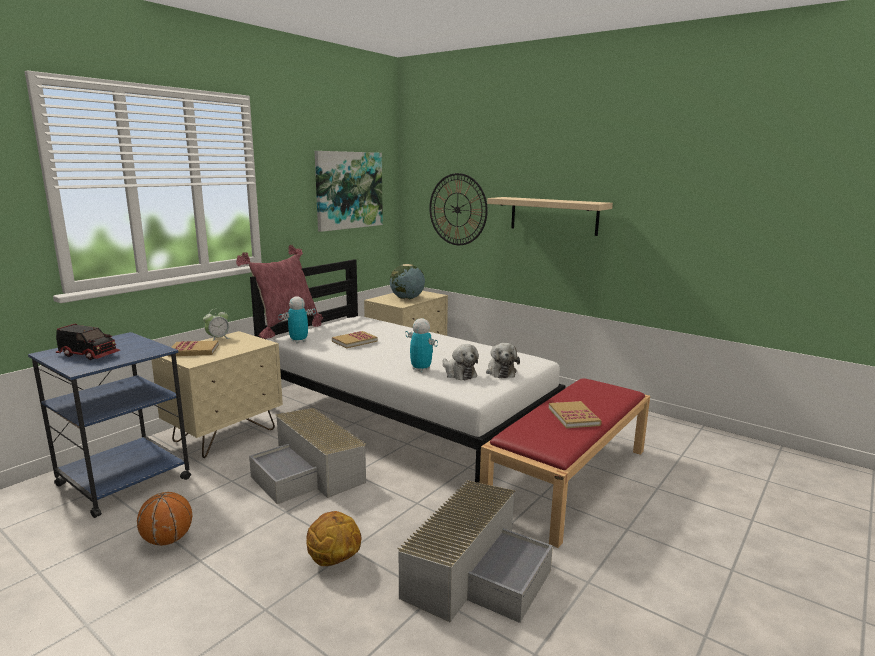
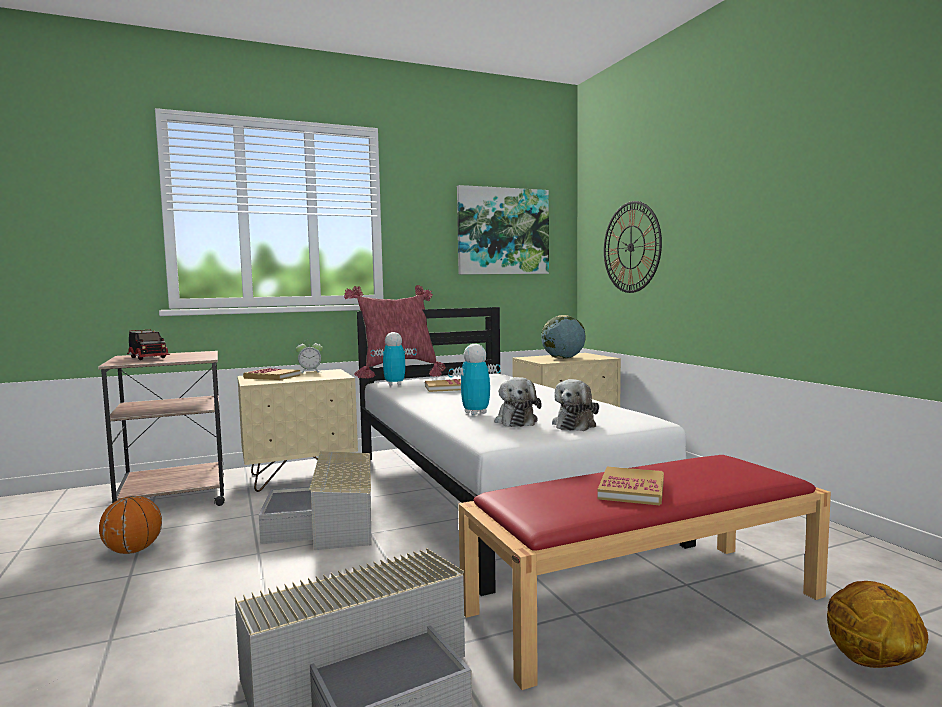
camera: 30 degrees right, 10 degrees down
blue cart [28,332,191,518] -> brown cart [98,351,225,506]
basketball [307,511,362,566] -> basketball moved to [827,581,928,668]
toy robot [405,318,438,372] -> toy robot turned 105 degrees counterclockwise [448,344,501,415]
beige shelf [487,197,613,236] -> none

